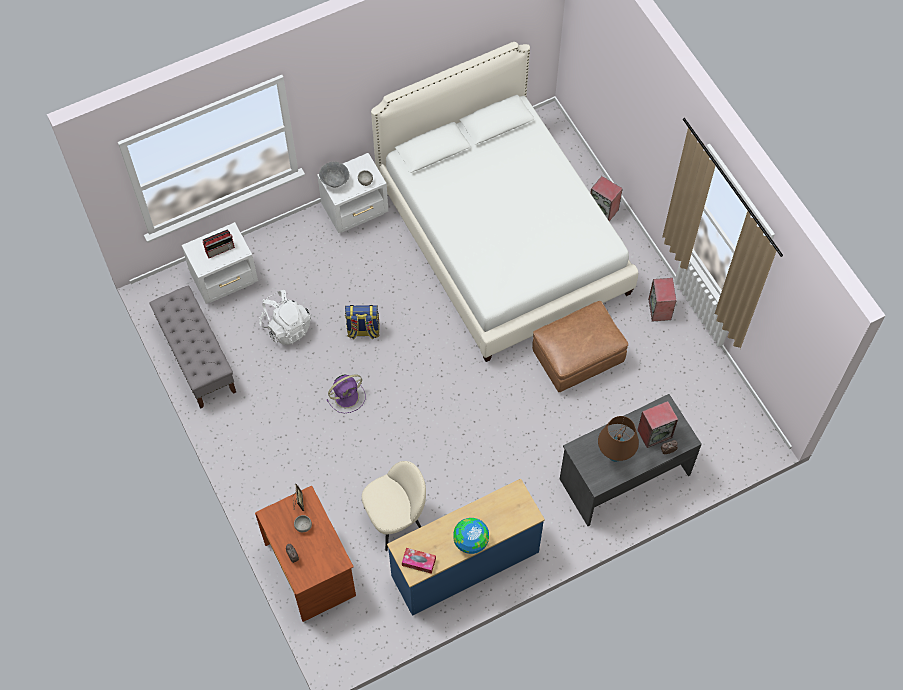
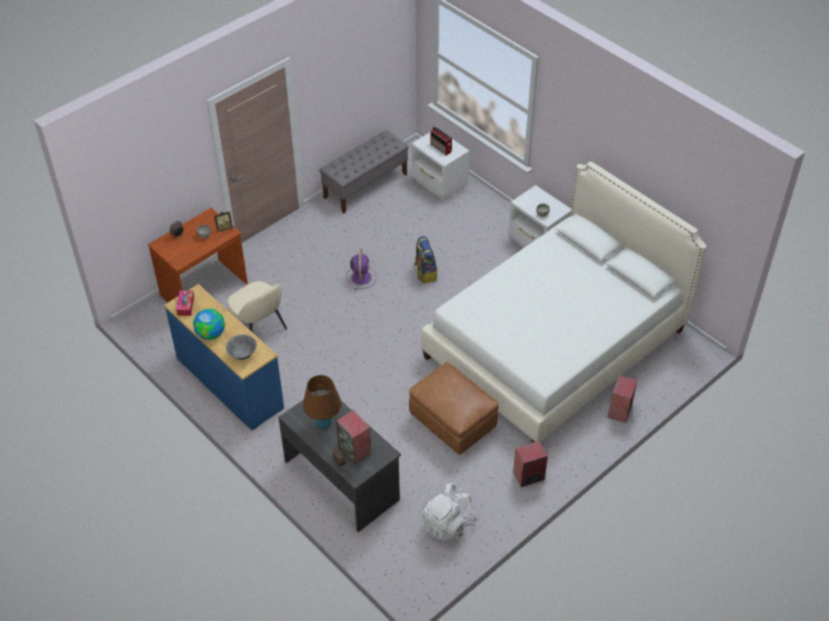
camera: 75 degrees right, 15 degrees down
white backpack [259,290,311,345] -> white backpack moved to [422,483,476,542]
grey bowl [319,162,349,188] -> grey bowl moved to [226,334,257,360]
purple fan [327,374,365,413] -> purple fan turned 135 degrees counterclockwise [346,248,376,290]

